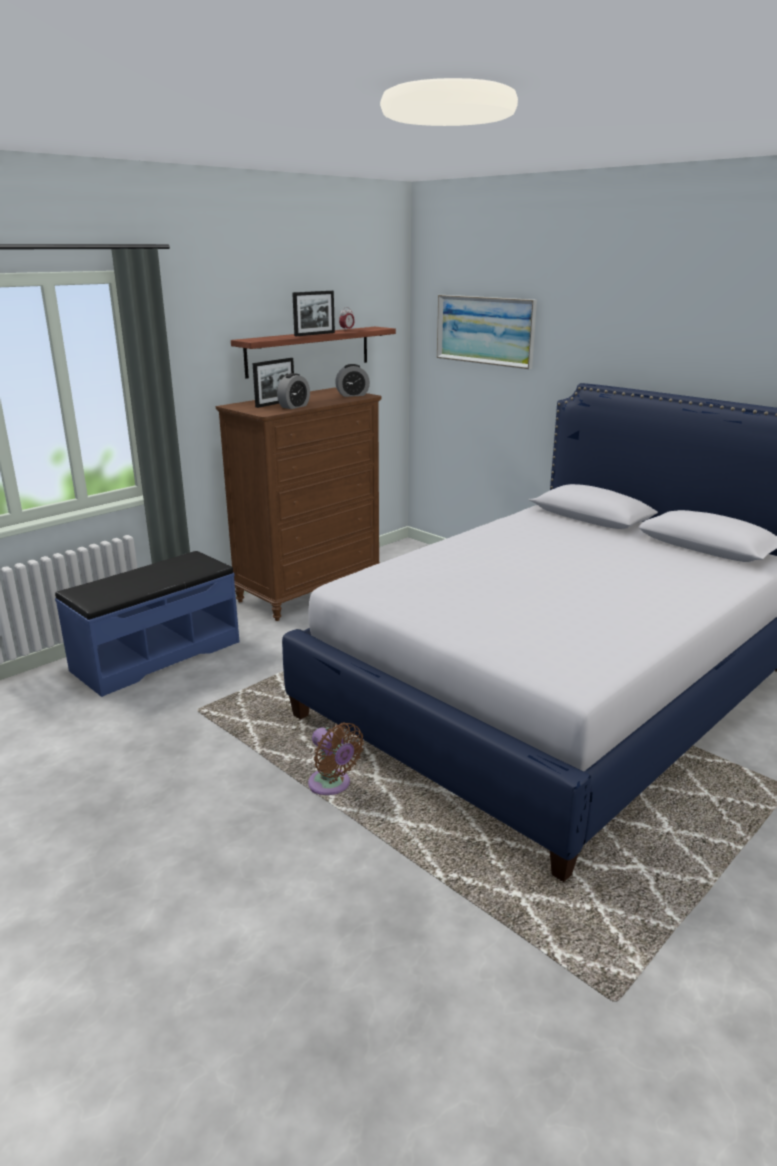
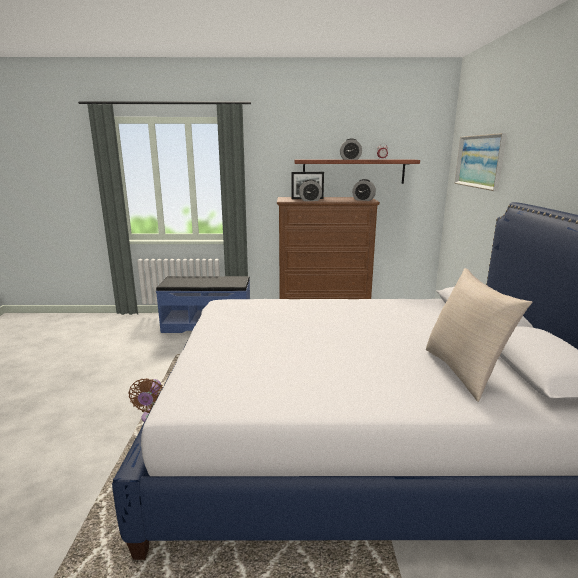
camera: 45 degrees right, 5 degrees down
picture frame [292,291,335,337] -> alarm clock [340,138,362,160]
none -> beige pillow [426,268,532,402]

